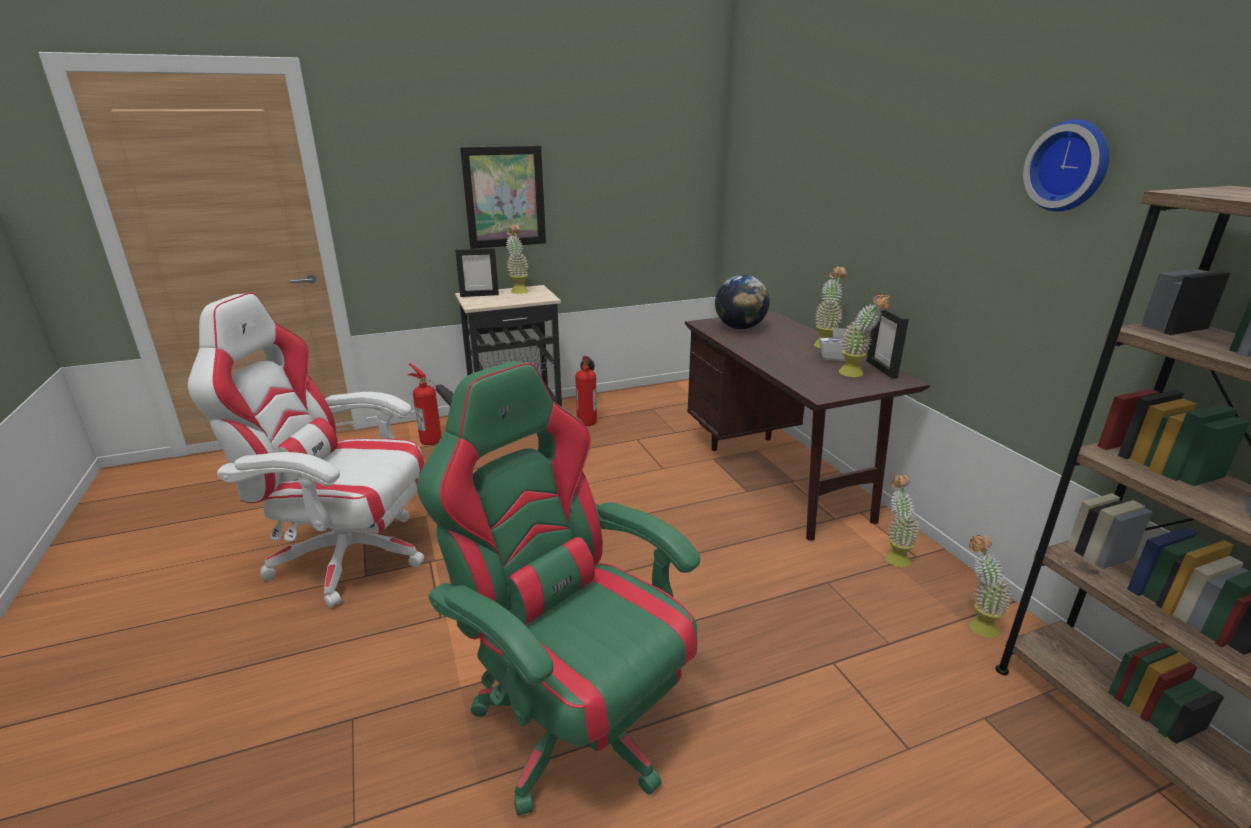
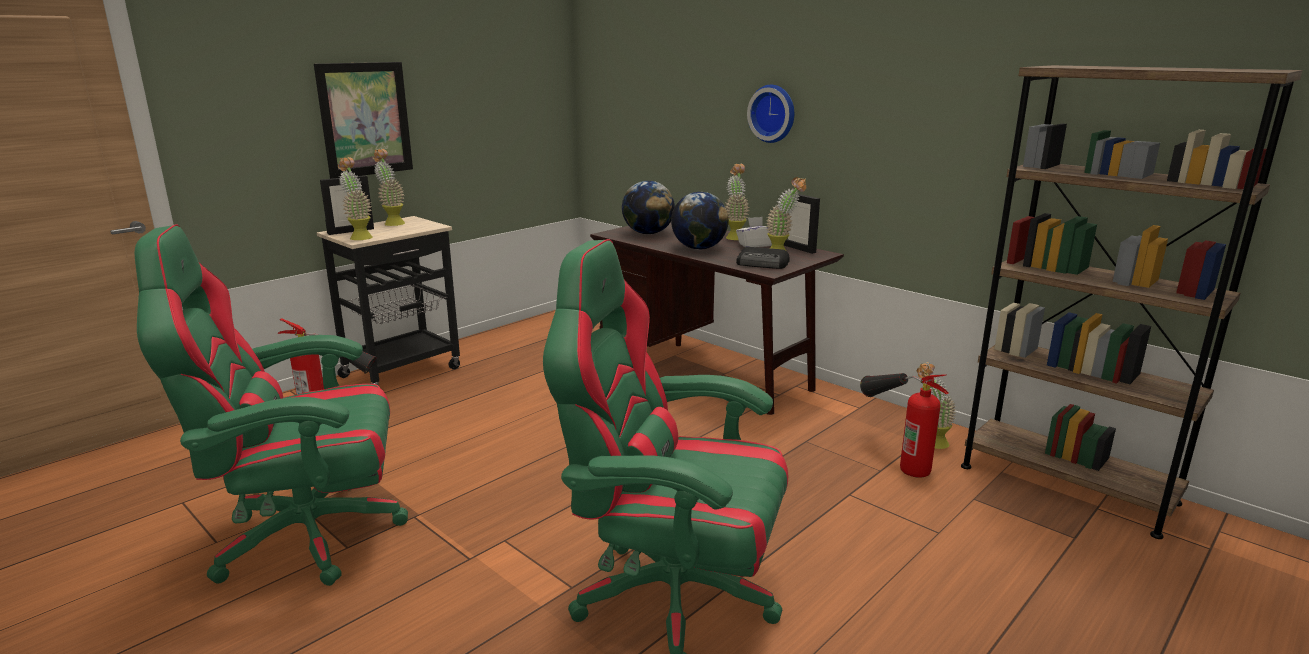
camera: 25 degrees left, 5 degrees down
white office chair [188,293,425,608] -> green office chair [135,224,408,586]
fire extinguisher [575,356,597,426] -> fire extinguisher moved to [860,373,949,478]
potted plant [885,474,921,567] -> potted plant moved to [338,157,373,240]
wall clock [1023,119,1109,212] -> wall clock moved to [747,85,794,143]
none -> globe [671,192,729,250]
none -> radio [736,247,789,269]

